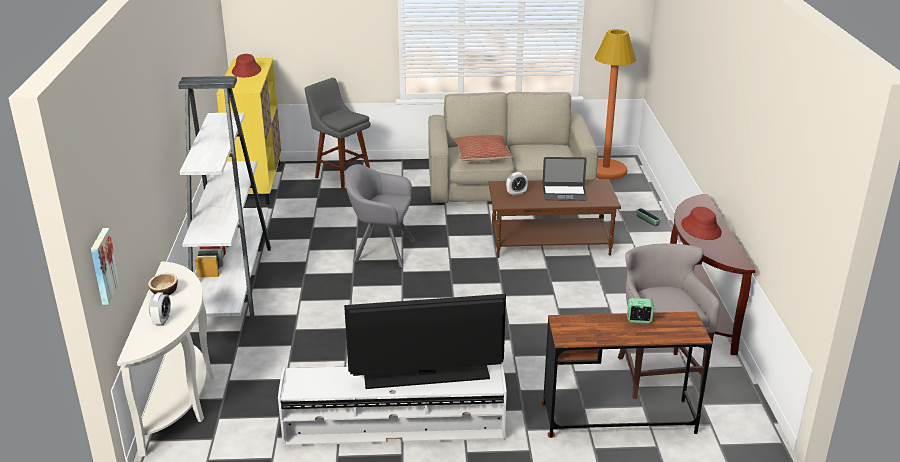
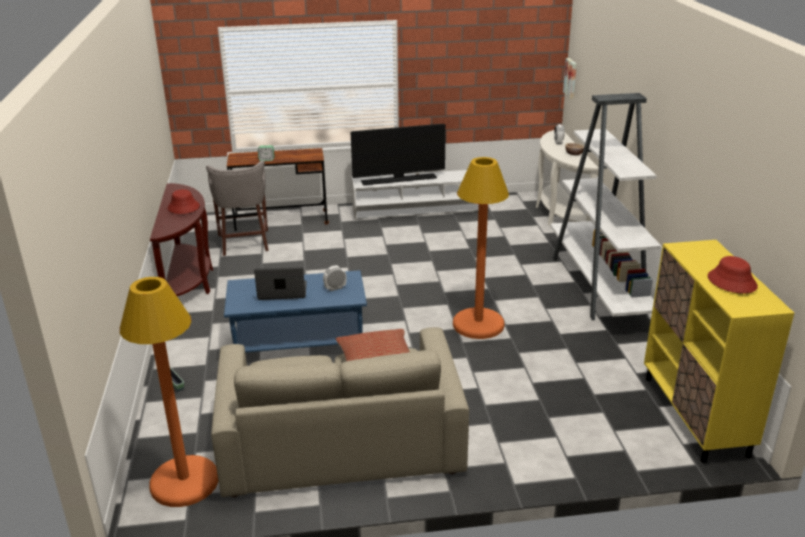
camera: 175 degrees right, 0 degrees up
grey stool [305,78,371,189] -> none
grey armchair [344,164,416,267] -> orange floor lamp [453,157,509,339]
brown coffee table [488,179,621,258] -> blue coffee table [224,270,367,353]

